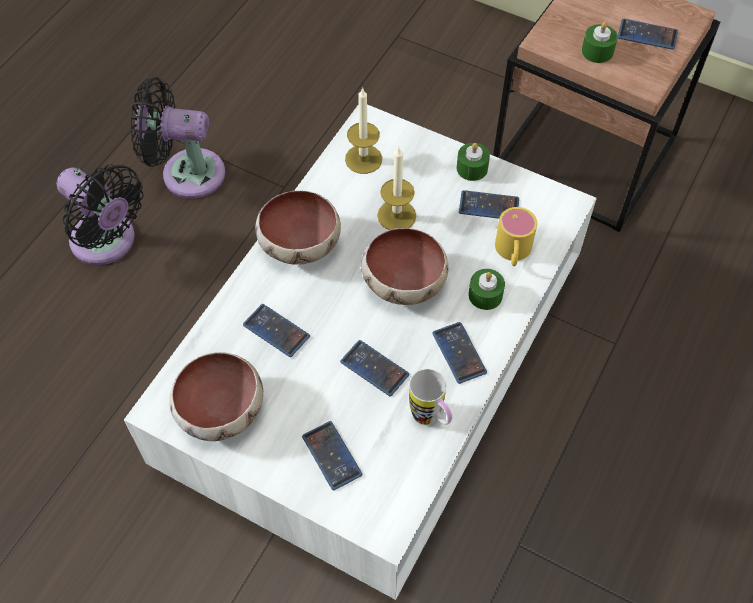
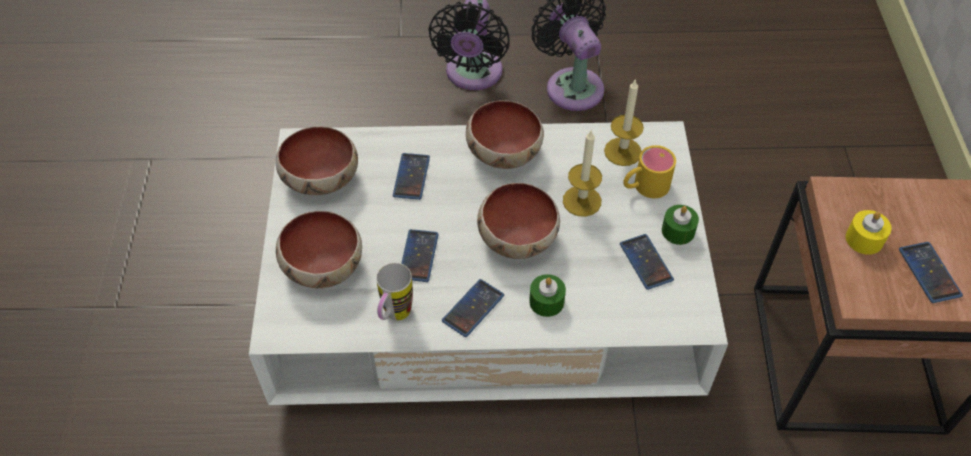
camera: 60 degrees right, 5 degrees down
phone [302,421,362,490] -> bowl [276,211,362,288]
yellow mug [495,207,537,266] -> yellow mug moved to [623,145,676,198]
green candle [582,22,618,63] -> yellow candle [846,210,892,255]

